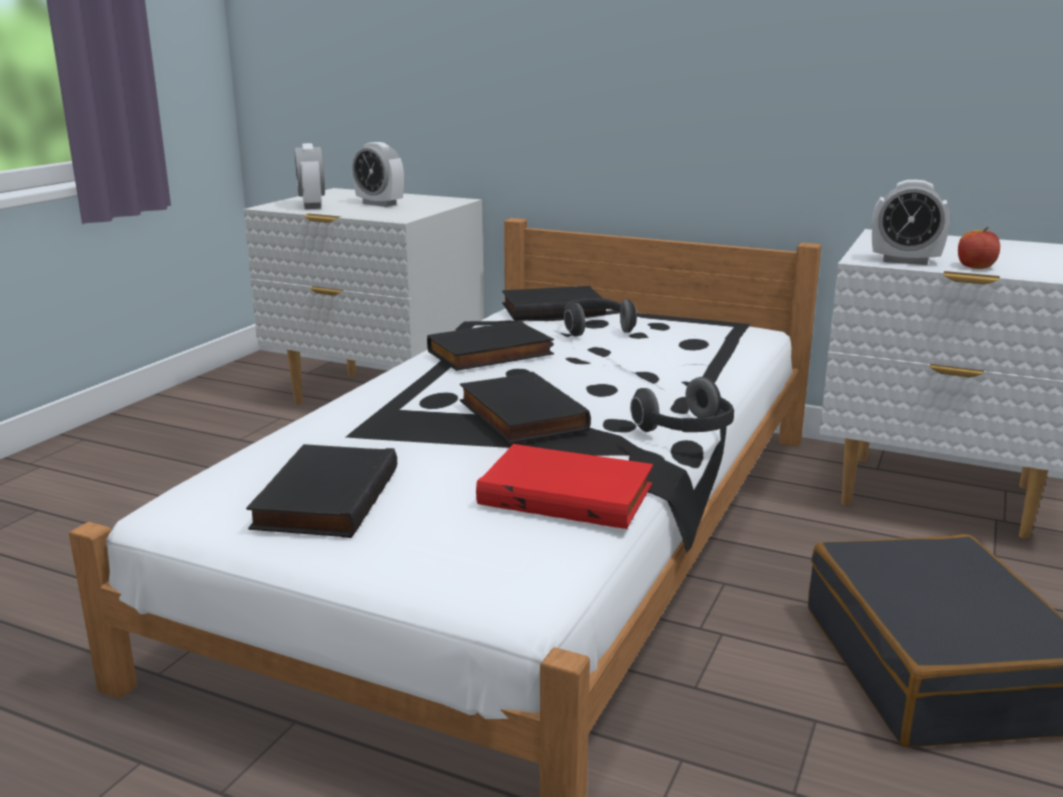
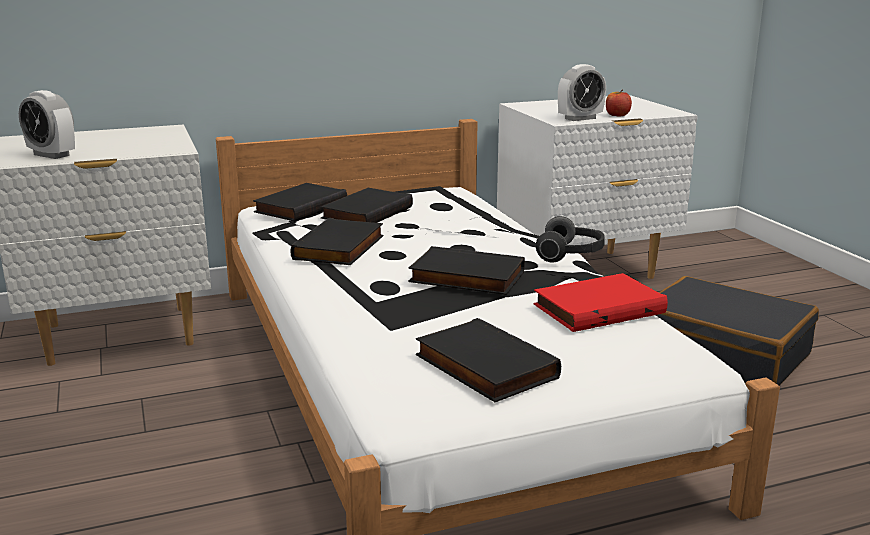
camera: 45 degrees left, 0 degrees up
alarm clock [352,142,404,207] -> none
headphones [564,298,637,337] -> black book [320,188,413,223]

